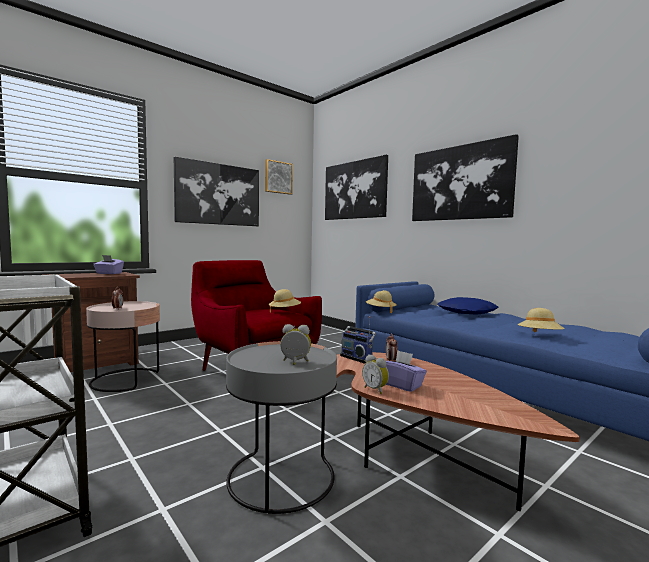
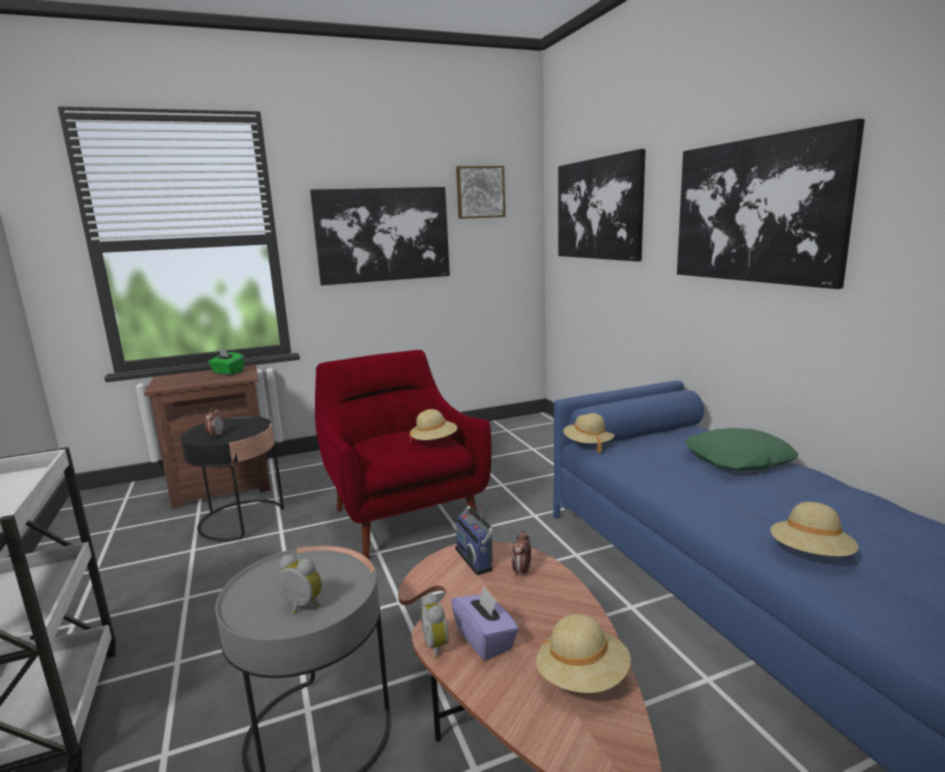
camera: 20 degrees right, 10 degrees up
pink side table [86,301,160,392] -> black side table [181,416,284,541]
purple tissue box [93,255,124,274] -> green tissue box [208,349,244,375]
blue pillow [437,297,499,315] -> green pillow [685,428,798,471]
none -> beige hat [536,614,631,693]

